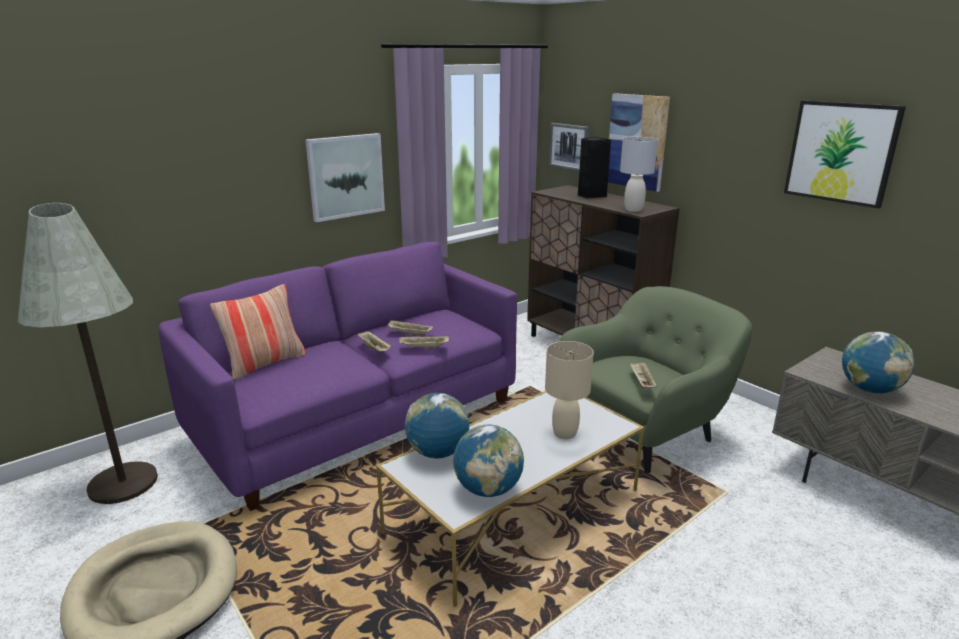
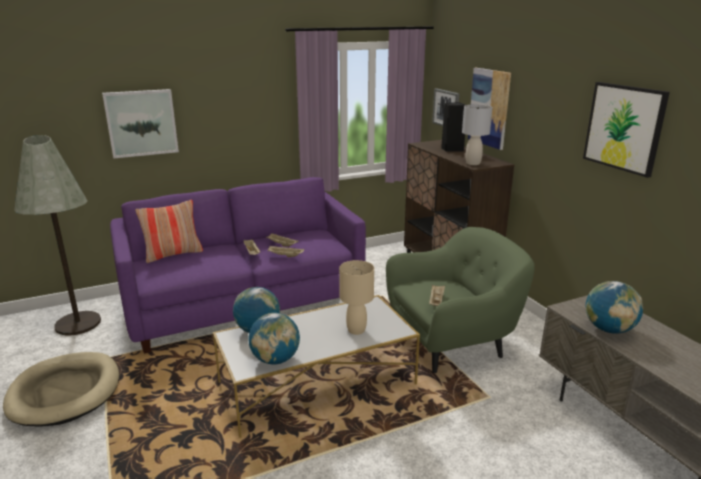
camera: 15 degrees right, 0 degrees up
picture [305,133,385,222] -> picture moved to [102,89,179,159]

